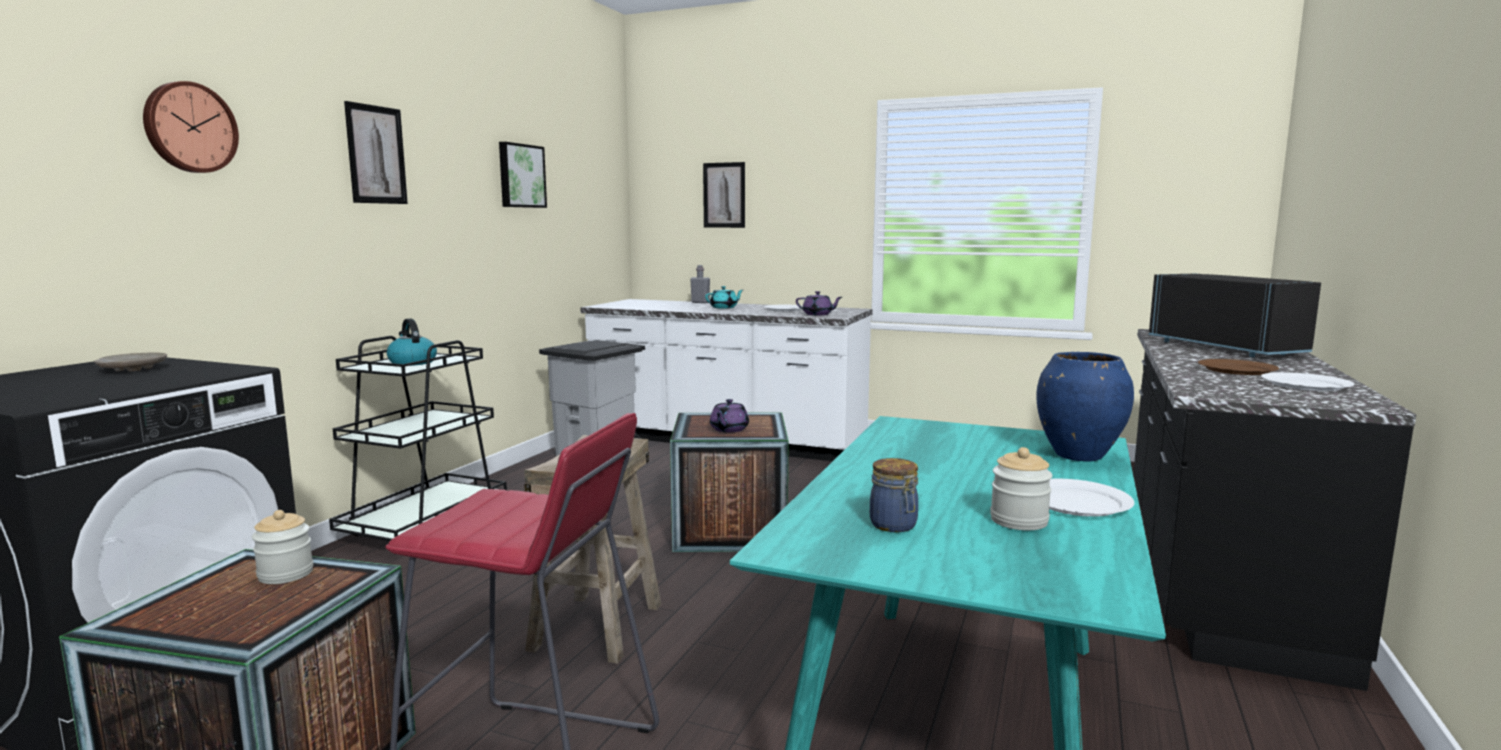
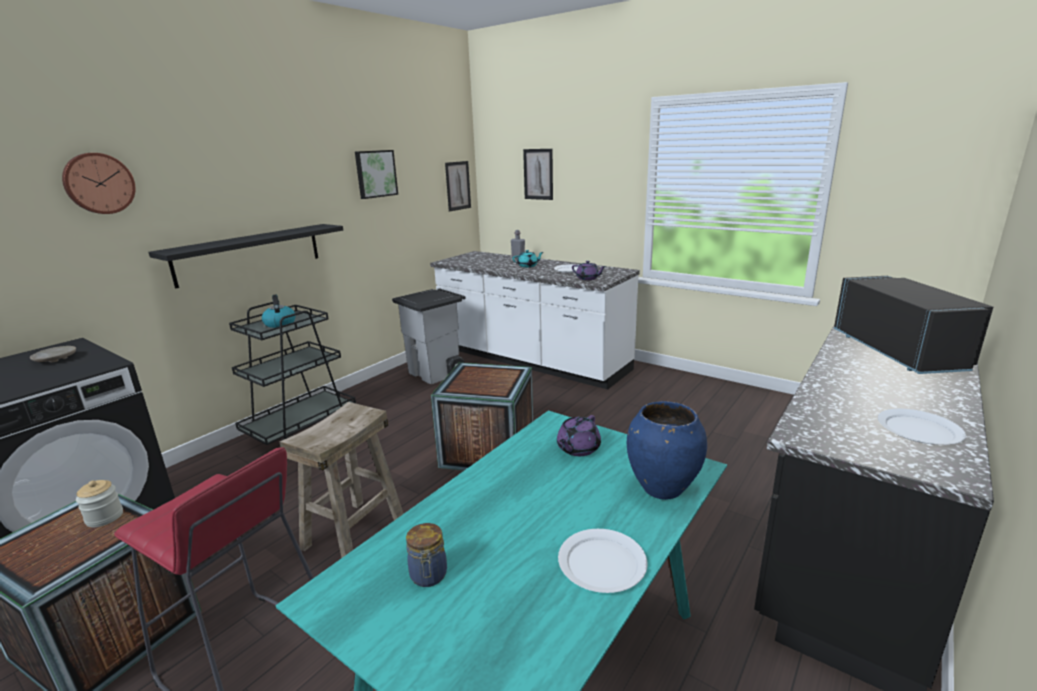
camera: 15 degrees right, 10 degrees up
picture [344,101,408,204] -> picture moved to [445,161,471,211]
purple teapot [710,399,749,433] -> purple teapot moved to [557,415,601,456]
jar [990,447,1053,530] -> none
brown plate [1198,359,1279,375] -> none
none -> black shelf [148,224,343,289]

